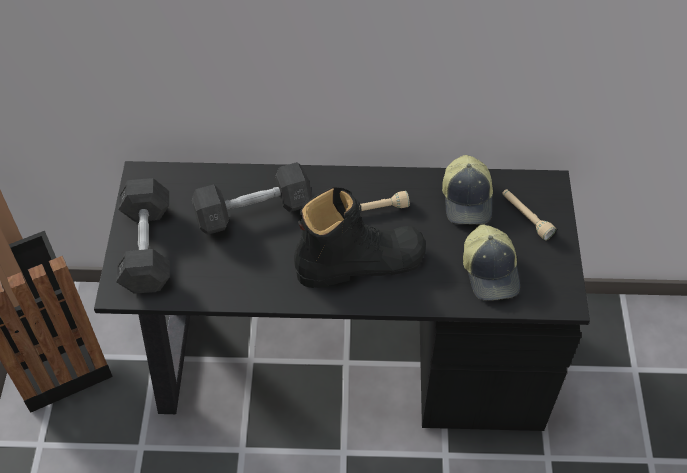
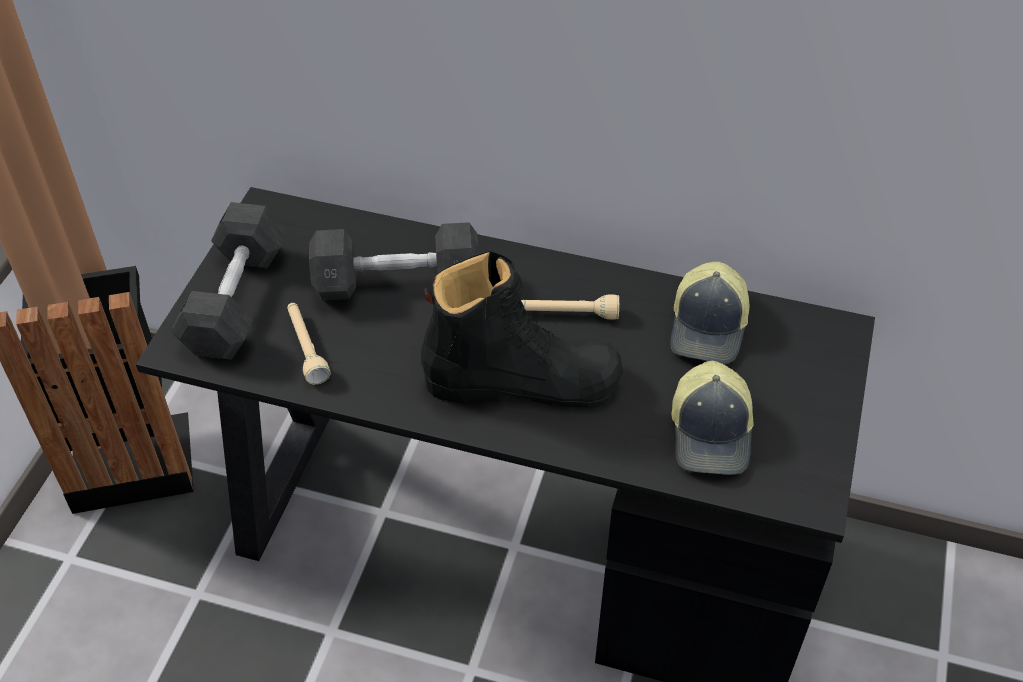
camera: 15 degrees right, 5 degrees down
beige flashlight [502,189,556,240] -> beige flashlight moved to [287,303,330,385]

